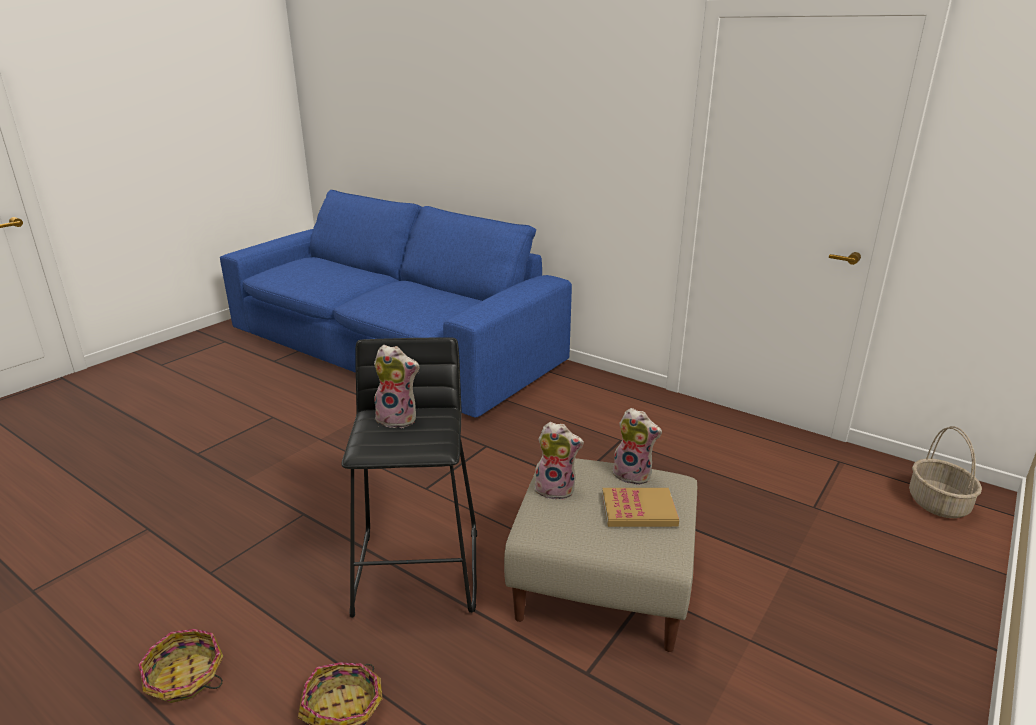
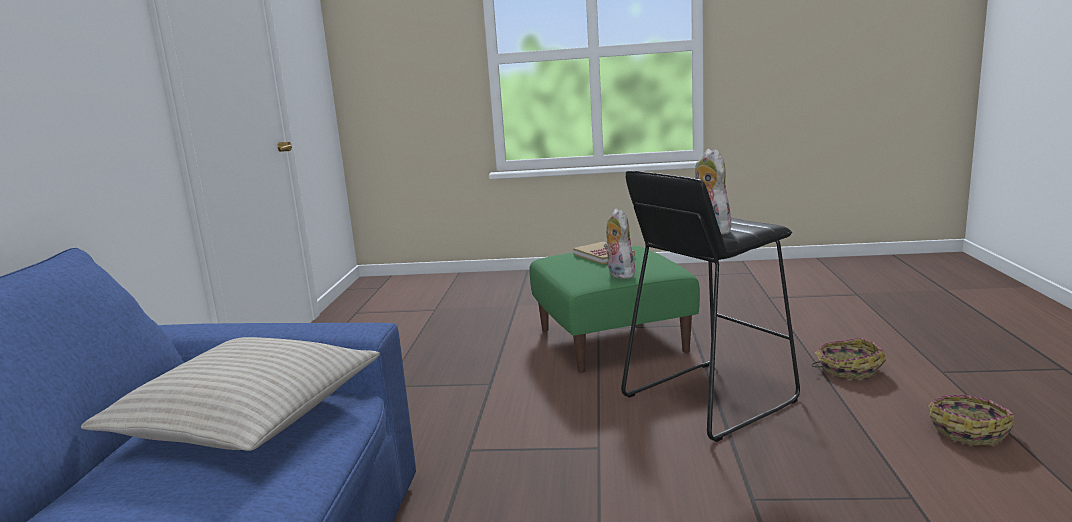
camera: 120 degrees left, 10 degrees down
beige ottoman [504,458,697,652] -> green ottoman [529,246,700,372]
plush toy [608,408,662,485] -> none
basket [909,426,982,518] -> none
none -> beige pillow [81,337,380,451]

